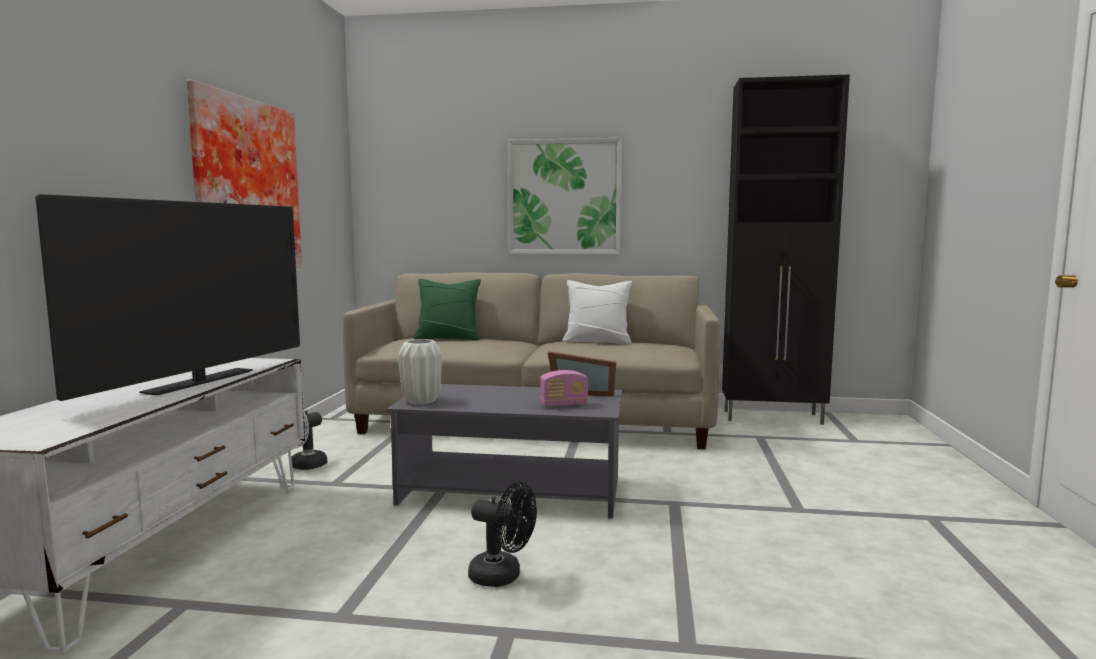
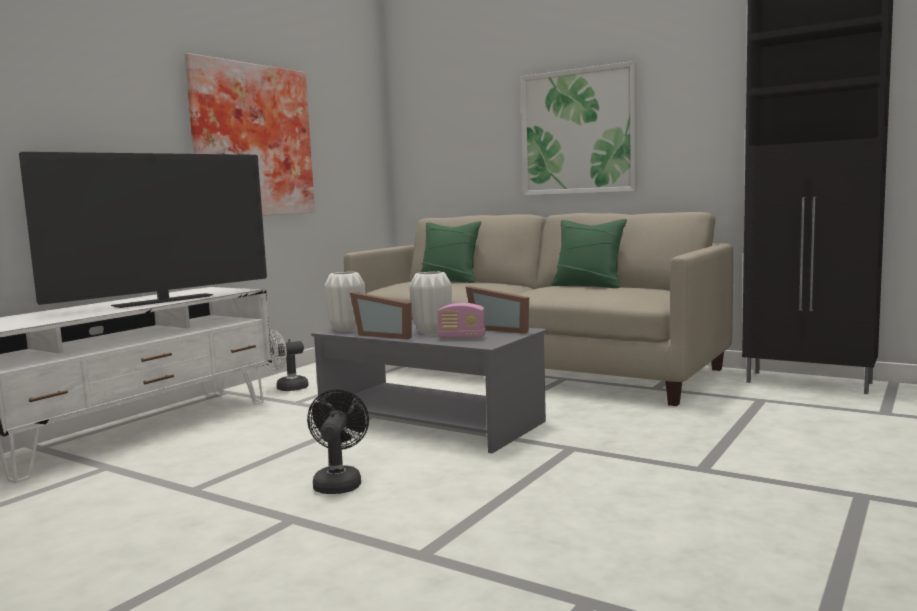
camera: 25 degrees right, 0 degrees up
black fan [468,482,537,587] -> black fan turned 135 degrees counterclockwise [307,389,369,494]
white pillow [562,280,632,344] -> green pillow [551,219,627,288]
none -> picture frame [350,292,412,339]
none -> white vase [410,272,452,334]

